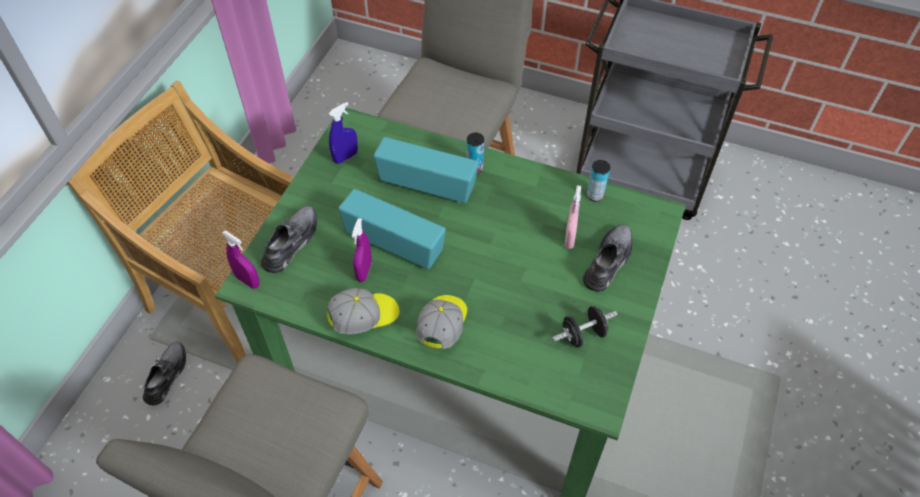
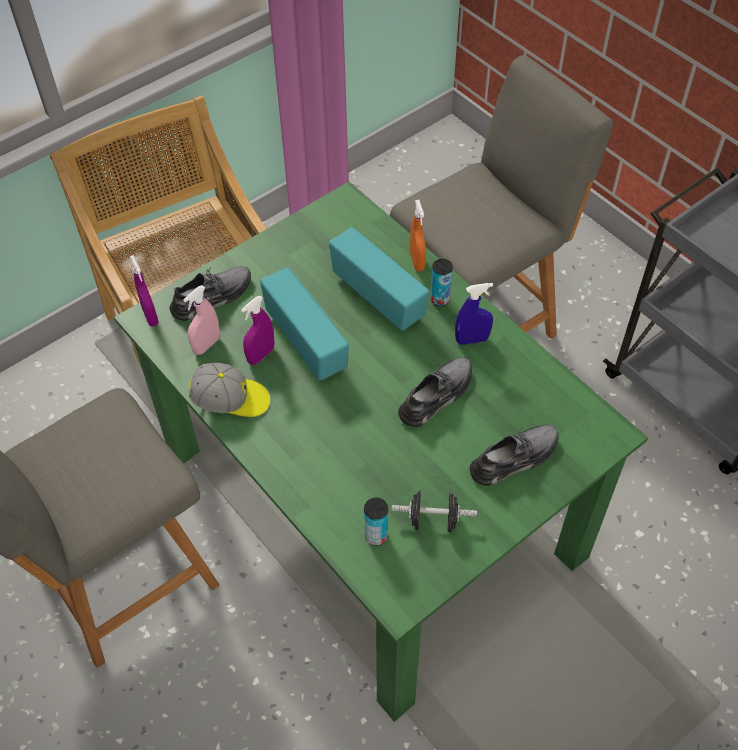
camera: 30 degrees right, 0 degrees up
grey shoe [143,342,186,405] -> grey shoe moved to [398,357,472,427]
blue spray bottle [328,102,358,164] -> blue spray bottle moved to [455,283,493,345]
cap [416,295,467,349] -> none
pink spray bottle [565,185,581,249] -> pink spray bottle moved to [183,285,220,355]
can [587,160,610,201] -> can moved to [364,498,388,546]
none -> orange spray bottle [410,200,426,271]

